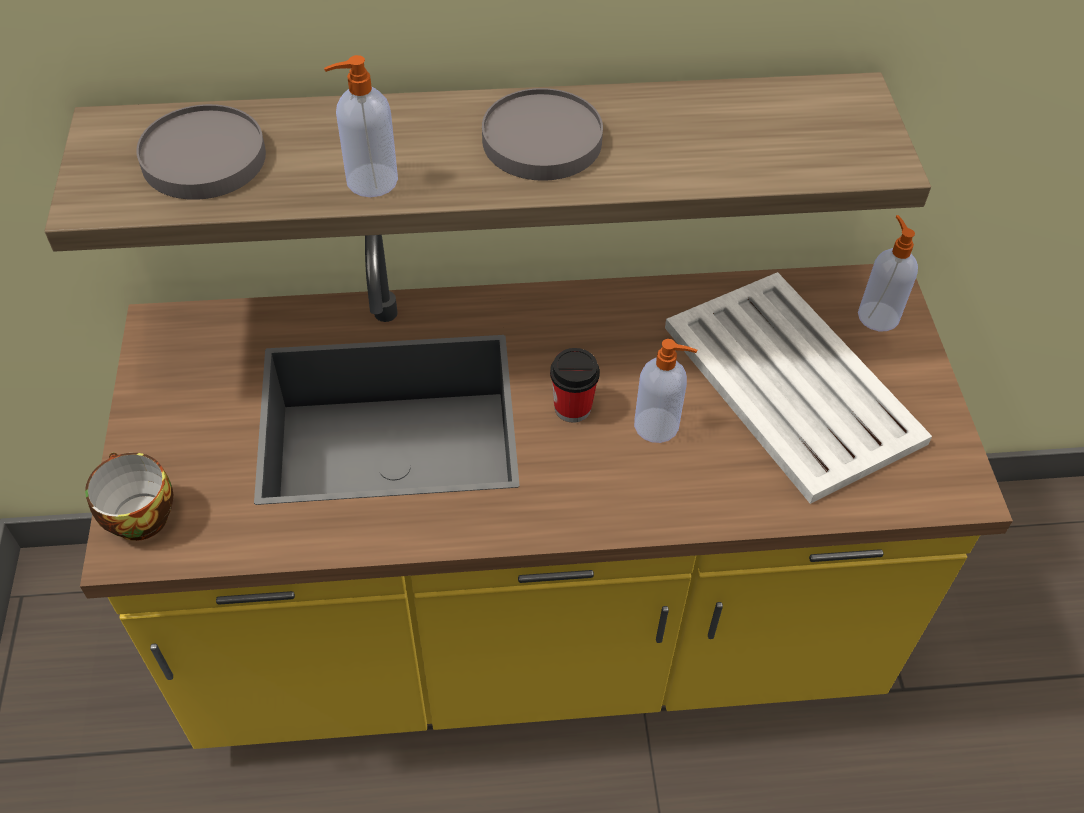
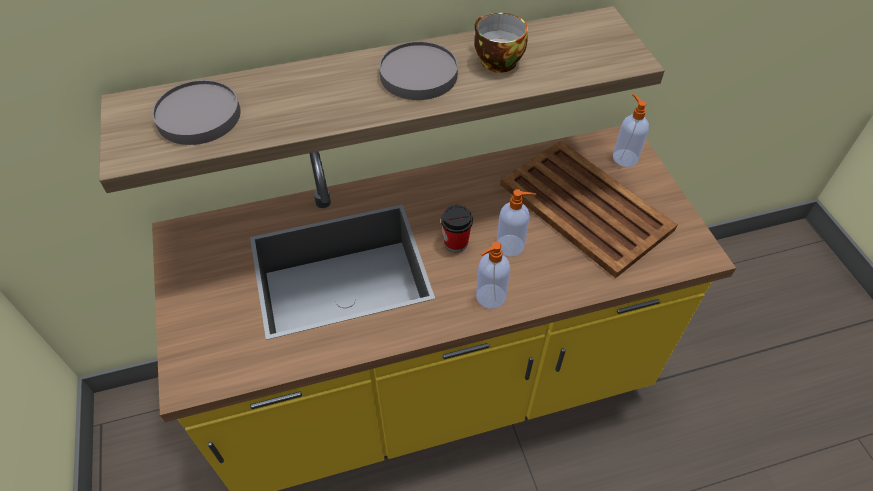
camera: 10 degrees left, 0 degrees up
cup [85,452,173,541] -> cup moved to [474,13,528,73]
soap dispenser [324,55,398,197] -> soap dispenser moved to [476,242,510,309]
white tray [665,272,932,504] -> brown tray [500,140,677,278]

